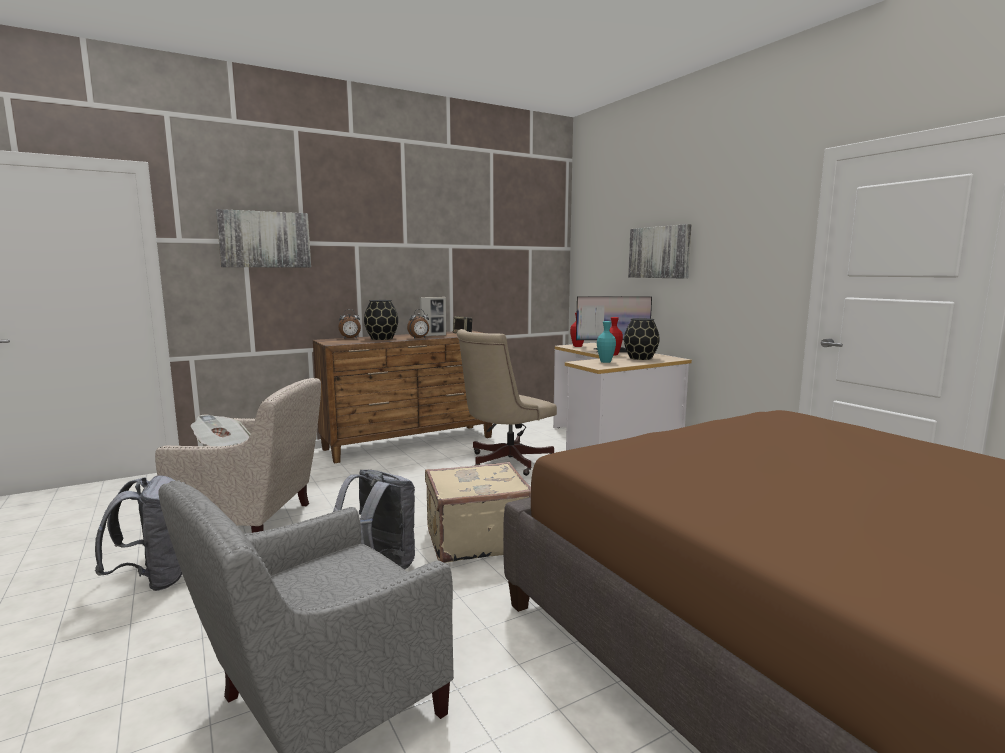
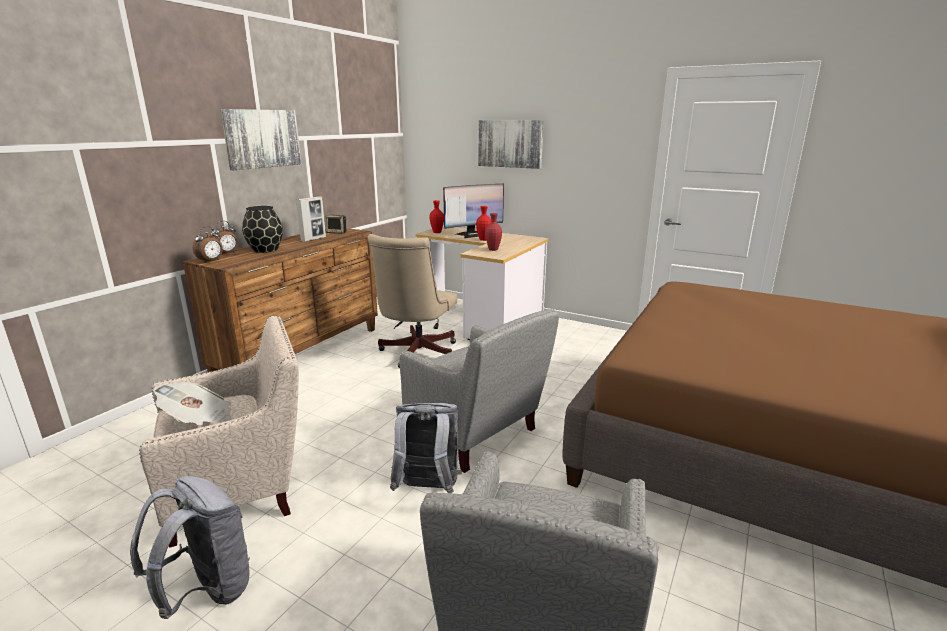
camera: 30 degrees left, 10 degrees up
picture [216,209,311,267] -> picture moved to [220,109,301,170]
alarm clock [407,309,429,338] -> alarm clock moved to [193,226,223,263]
beige suitcase [425,462,531,563] -> grey armchair [400,309,559,473]
turquoise vase [597,321,616,363] -> red vase [485,213,502,251]
black vase [624,318,660,360] -> none

